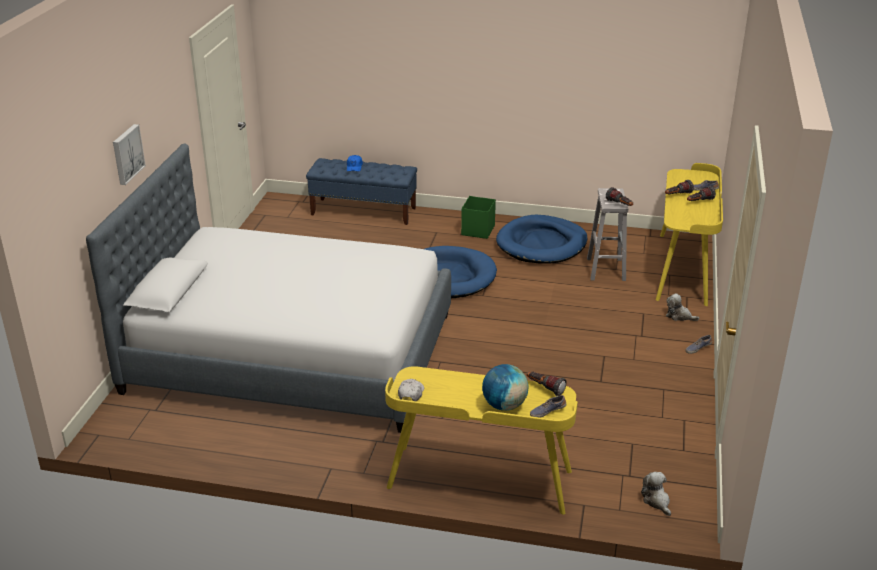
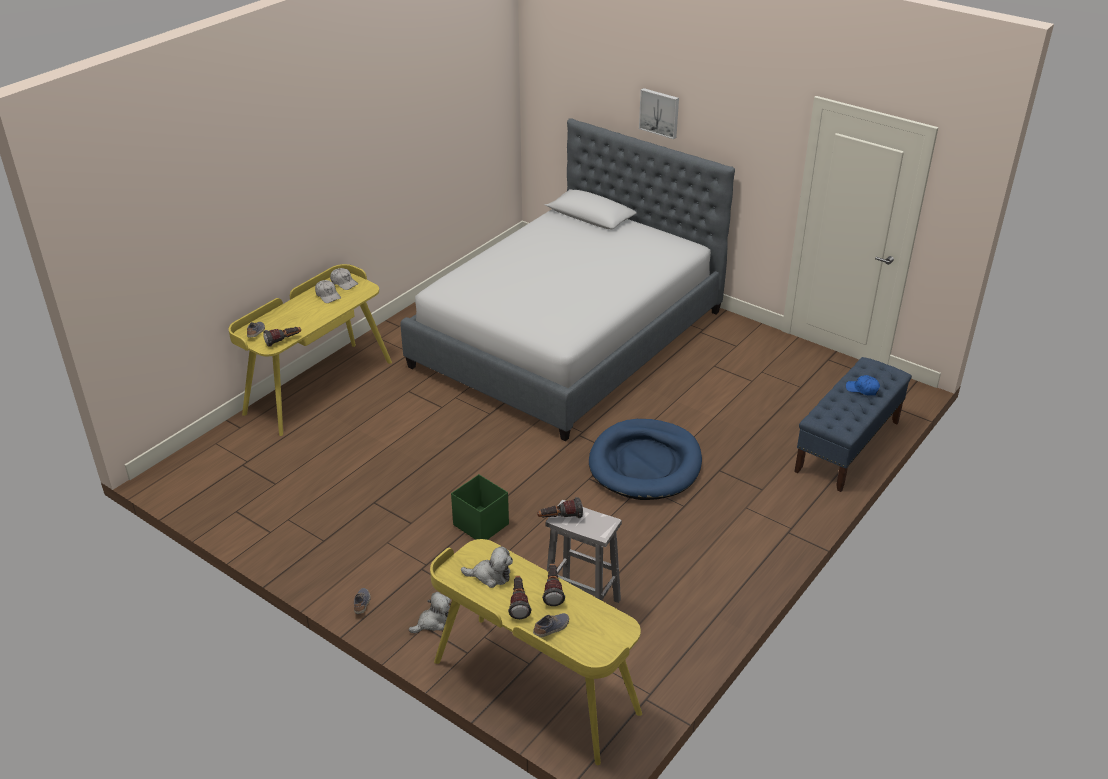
camera: 115 degrees right, 5 degrees up
green storage box [461,196,496,239] -> green storage box moved to [451,474,509,540]
globe [482,364,529,411] -> none
blue dog bed [496,215,587,264] -> none
plush toy [641,472,671,516] -> plush toy moved to [461,546,513,588]
none -> white cap [315,280,341,303]

